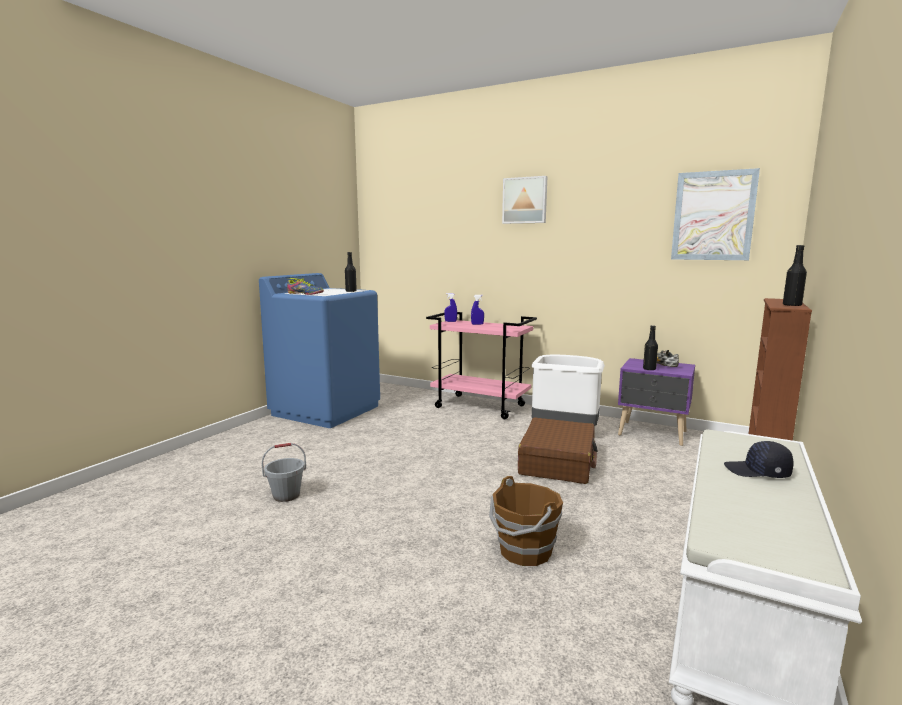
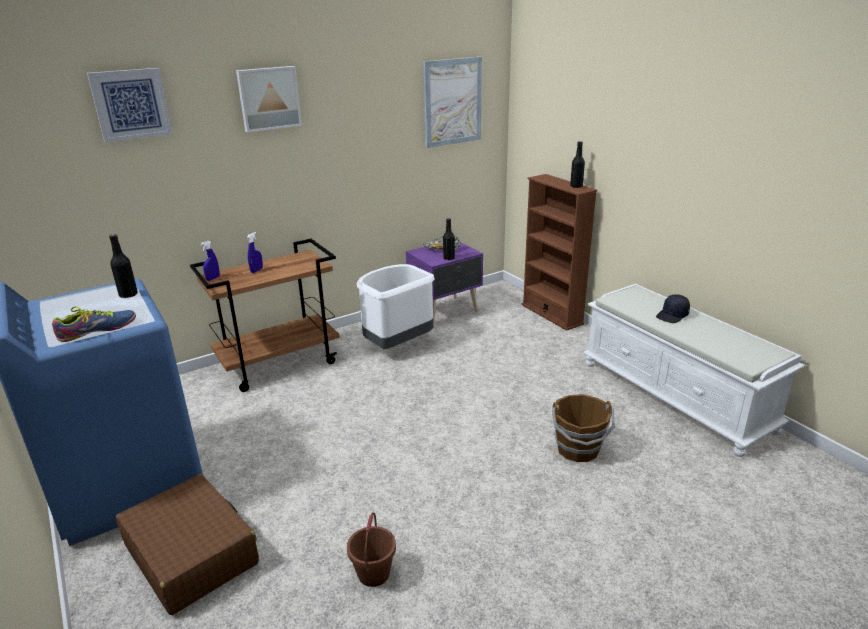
camera: 60 degrees left, 15 degrees up
grey bucket [262,443,306,502] -> brown bucket [347,513,396,587]
pink cart [426,312,537,419] -> brown cart [190,239,339,392]
brown suitcase [518,418,598,484] -> brown suitcase moved to [116,474,259,615]
none -> picture [87,68,172,142]

